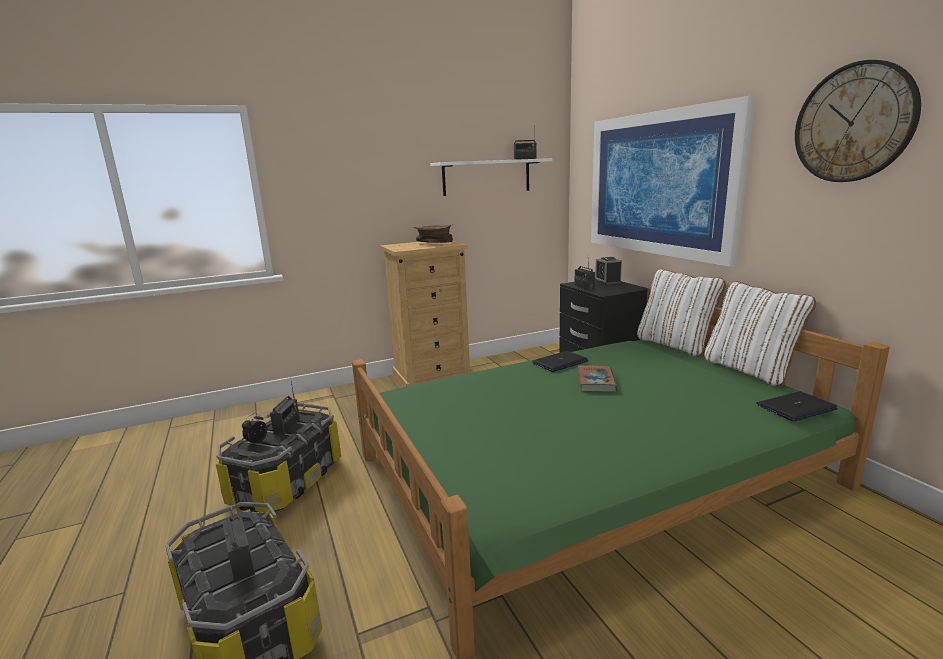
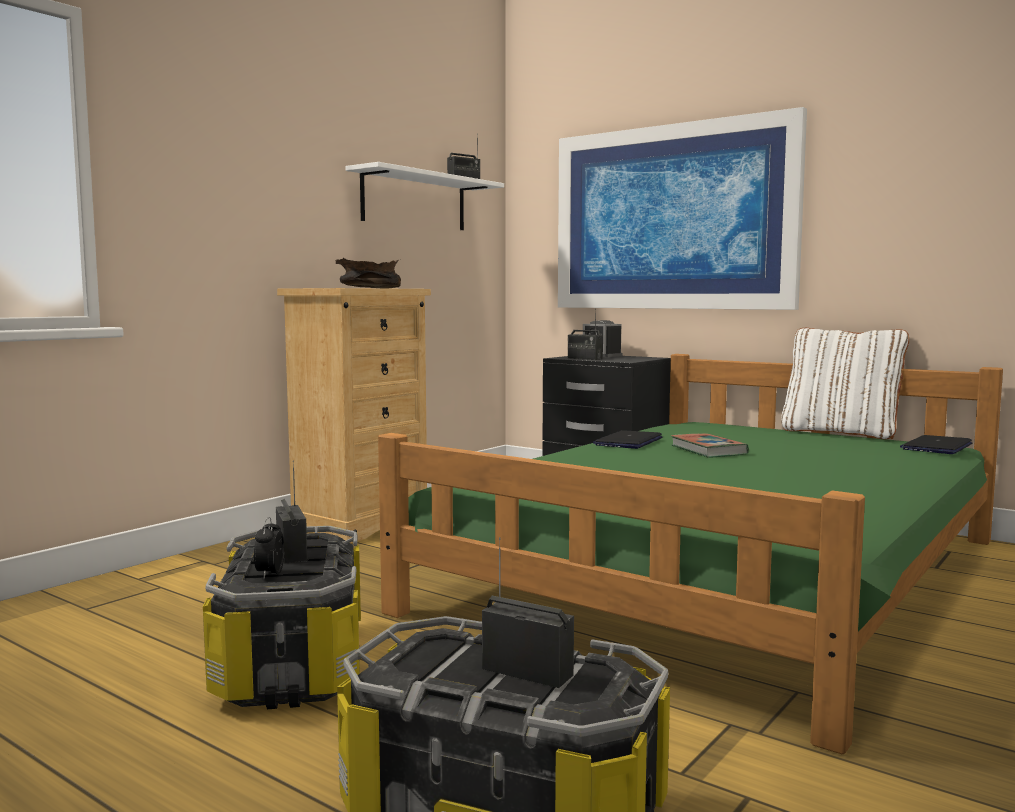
camera: 30 degrees left, 10 degrees down
white pillow [637,269,726,356] -> none
wall clock [795,60,921,182] -> none

